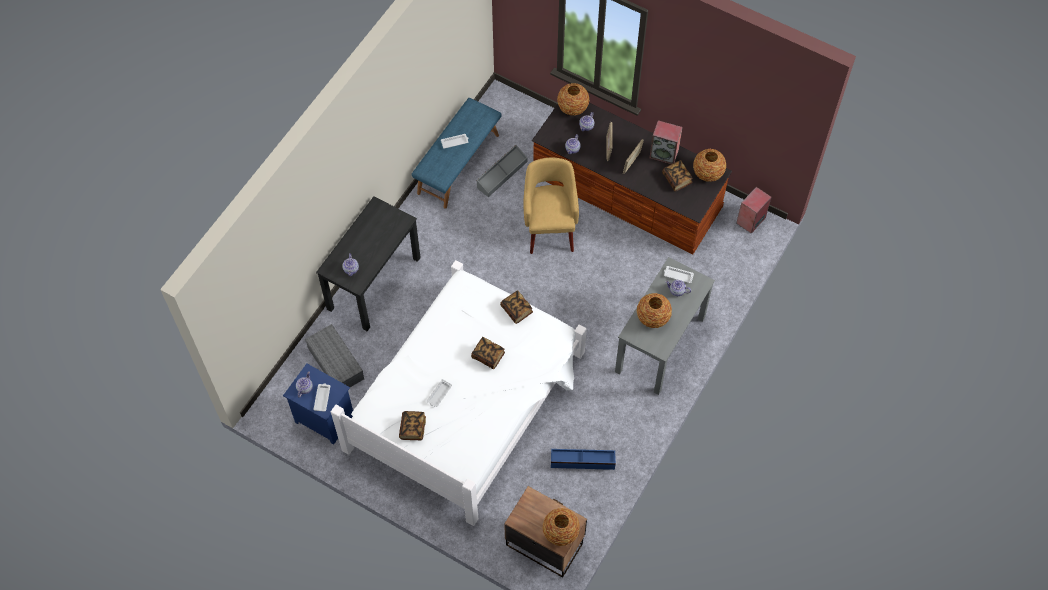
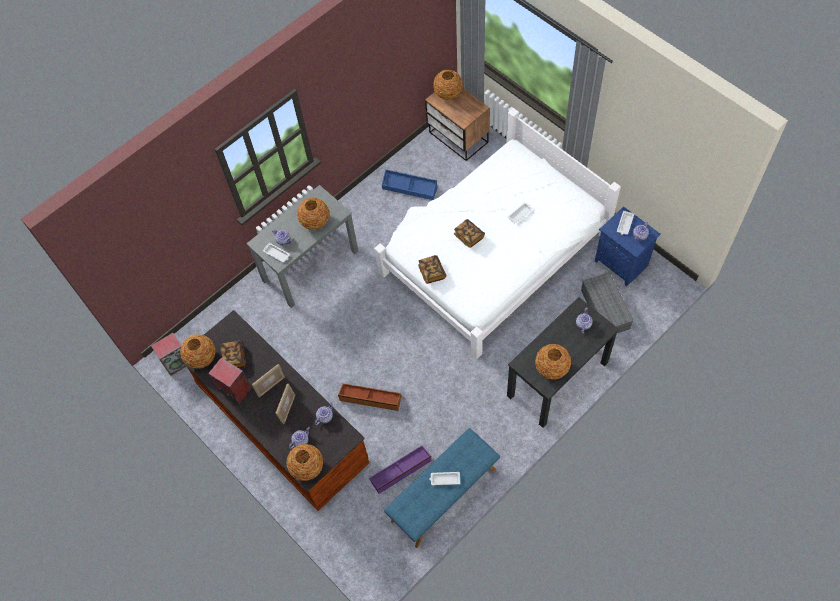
camera: 160 degrees left, 0 degrees up
book [399,411,426,440] -> none
grey storage box [476,145,528,197] -> purple storage box [369,445,432,494]
yellow armchair [524,158,579,254] -> brown storage box [338,383,401,411]
none -> vase [535,344,571,379]

